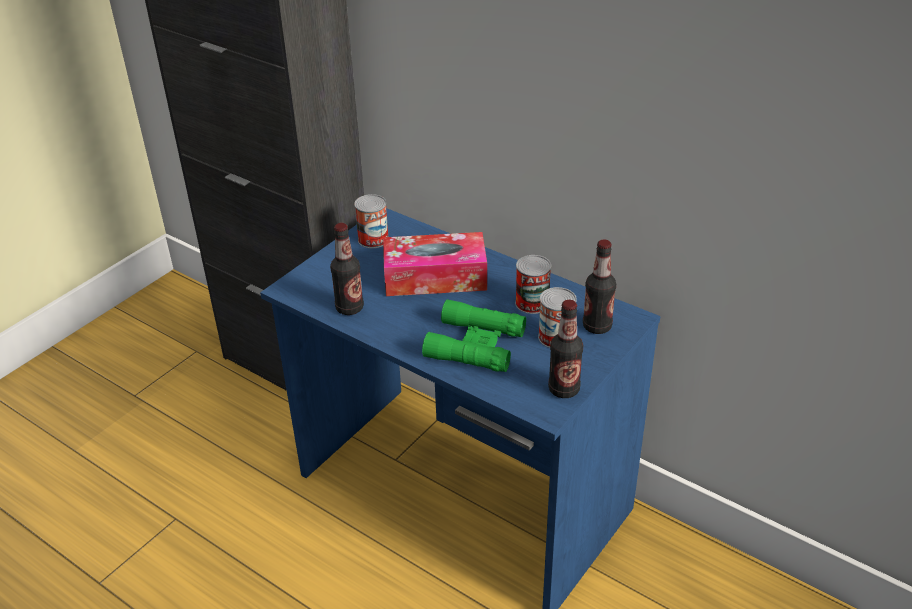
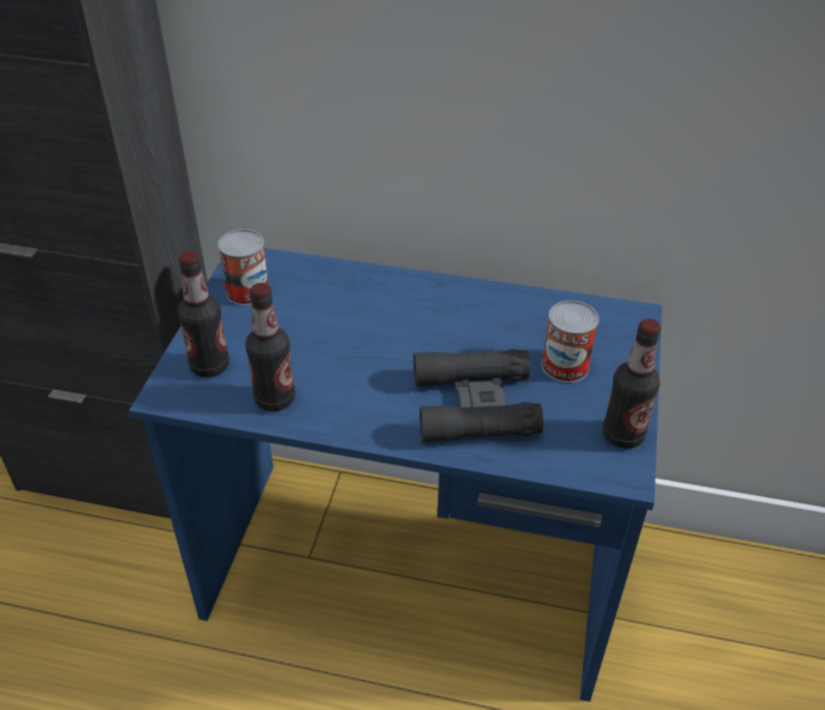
camera: 25 degrees left, 5 degrees up
tissue box [383,232,487,296] -> none
green binoculars [422,299,526,372] -> black binoculars [414,349,543,442]
can [515,255,551,314] -> none
bottle [583,239,616,334] -> bottle moved to [178,251,229,377]

